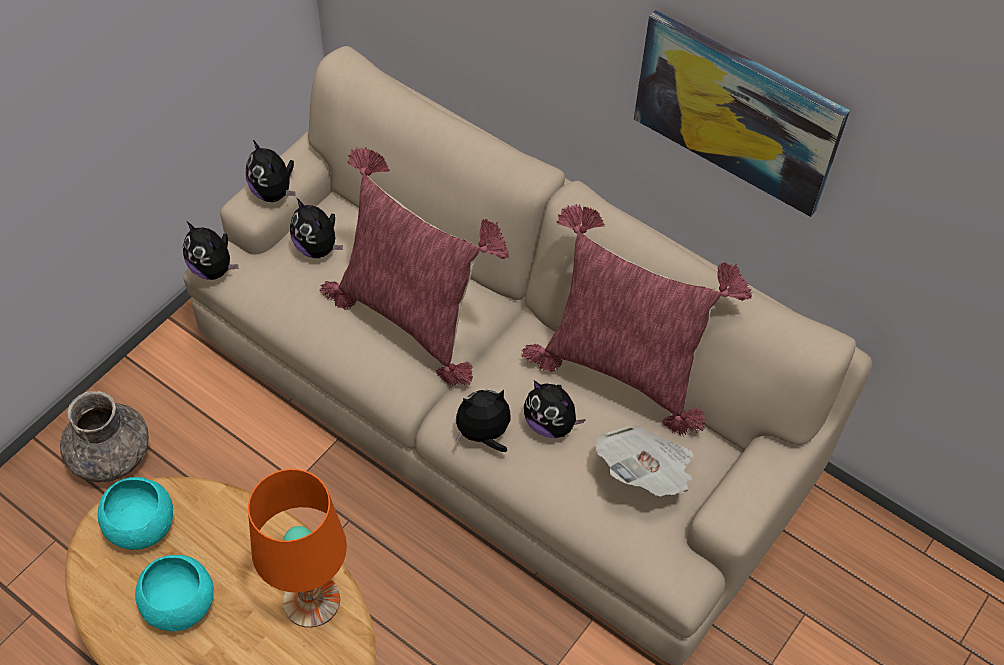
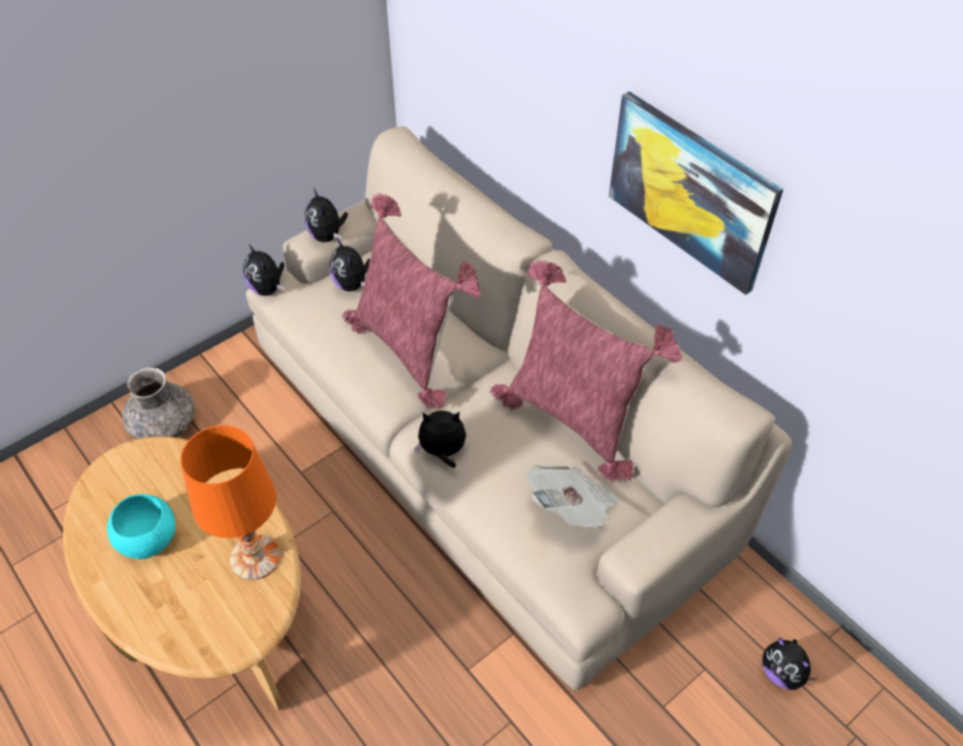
camera: 15 degrees right, 5 degrees down
turquoise bowl [98,477,173,550] -> none
plush toy [524,381,586,438] -> plush toy moved to [763,637,817,690]

